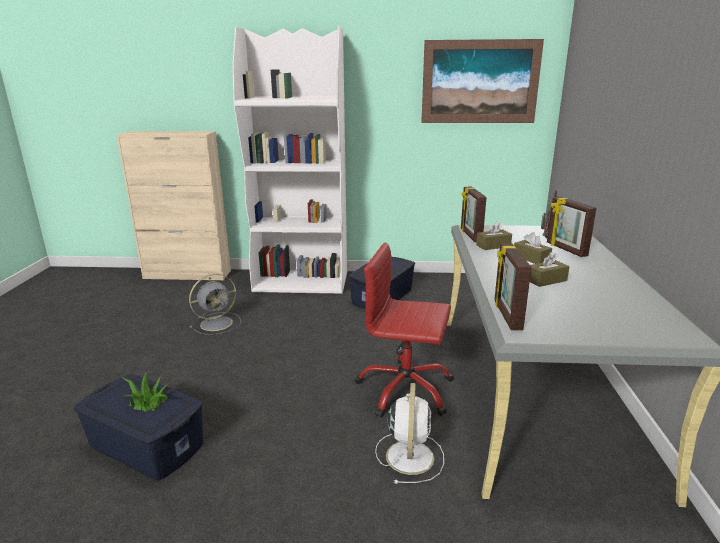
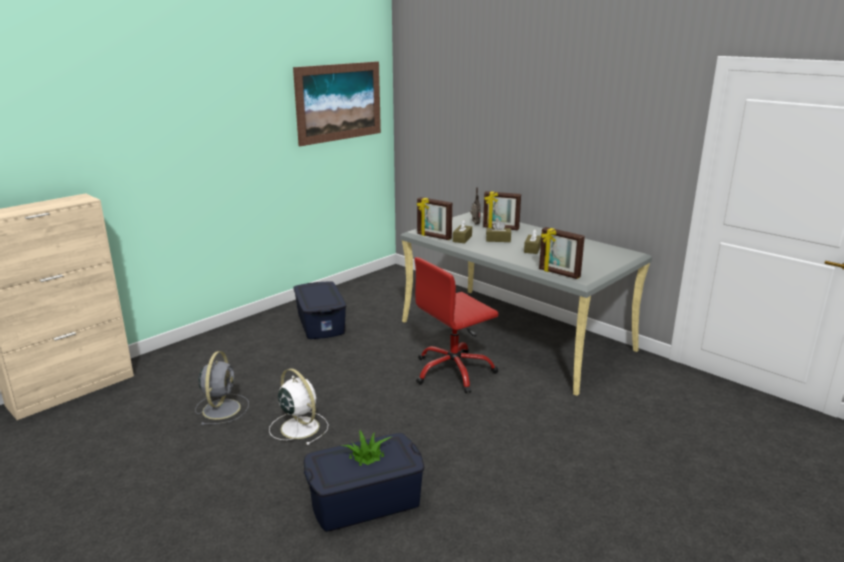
camera: 50 degrees left, 0 degrees up
white bookcase [232,26,347,294] -> none
white fan [375,383,444,484] -> white fan moved to [269,368,328,445]

